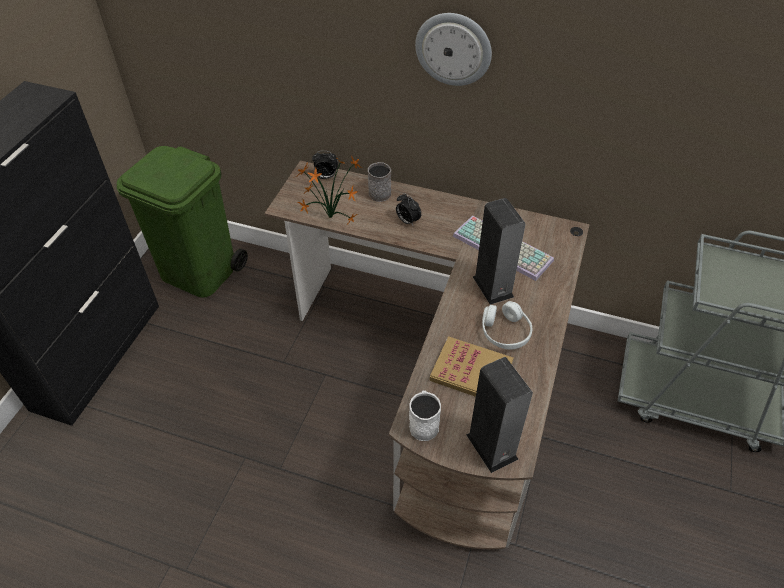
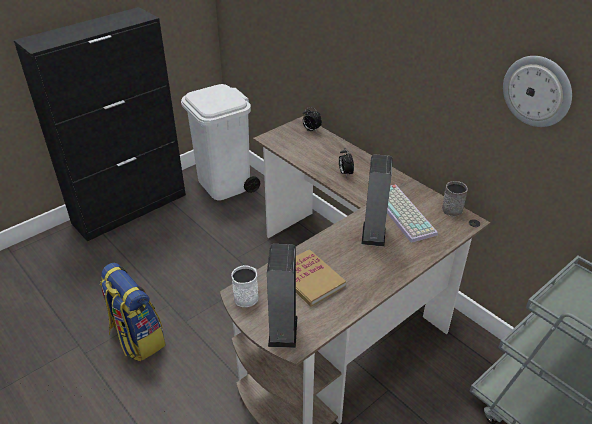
camera: 30 degrees right, 10 degrees down
green trash can [116,146,248,298] -> white trash can [181,84,260,200]
potted plant [296,157,362,226] -> none
grey mug [368,162,391,202] -> grey mug moved to [442,181,468,217]
wall clock [415,13,492,86] -> wall clock moved to [503,56,572,127]
white headphones [482,301,532,350] -> none
none -> backpack [100,263,166,362]

